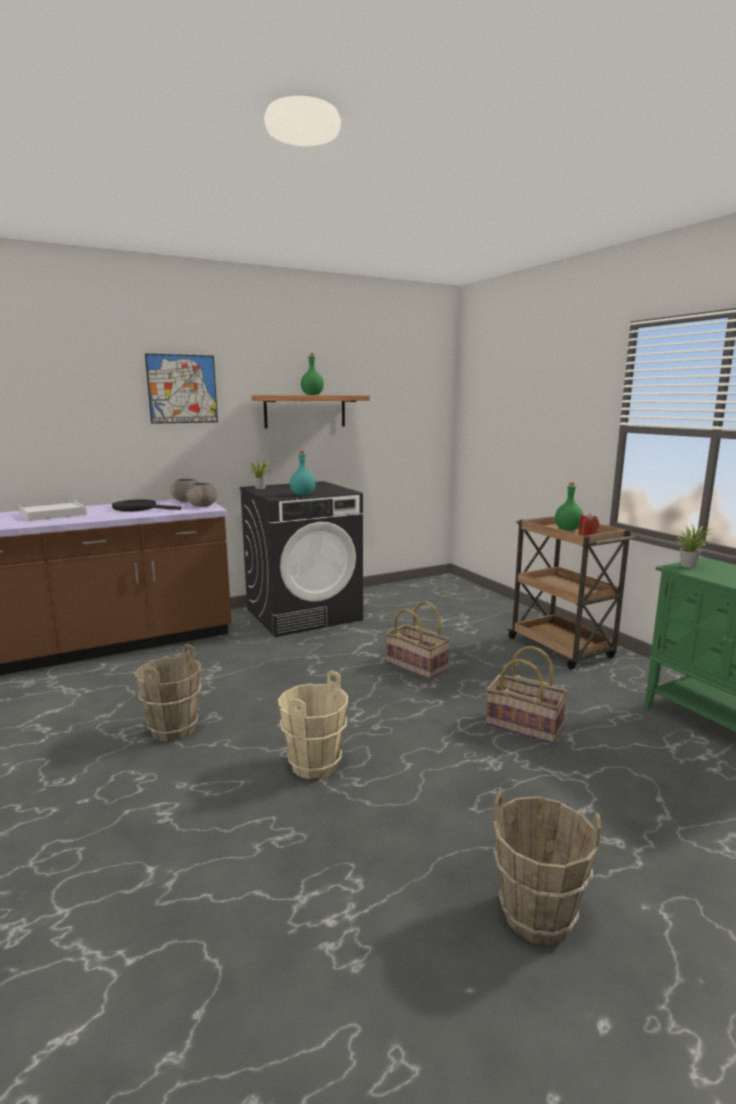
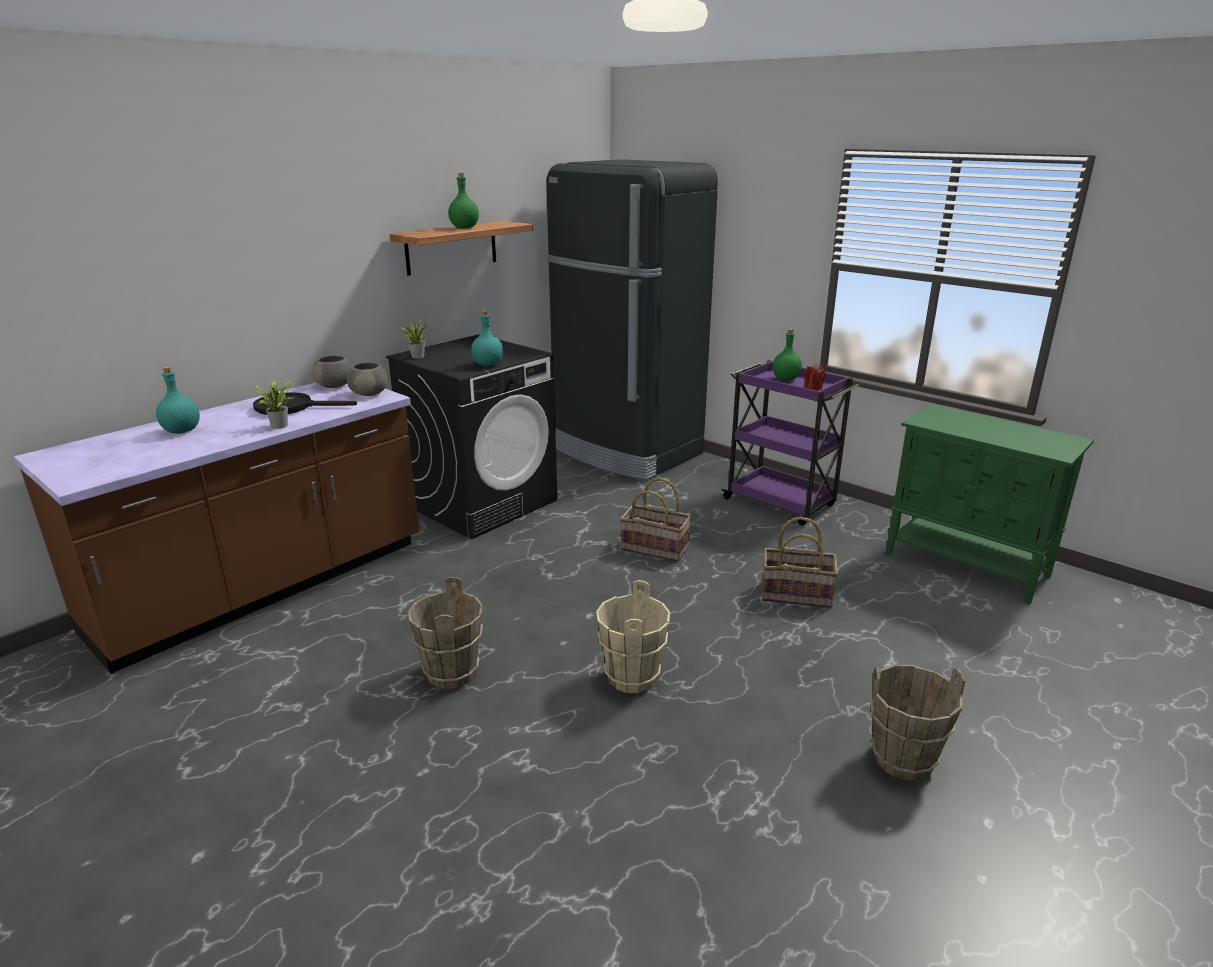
camera: 20 degrees left, 10 degrees up
white tray [19,500,87,521] -> turquoise bottle [156,367,200,434]
picture [145,354,218,424] -> none
brown cart [507,516,635,669] -> purple cart [721,360,859,526]
potted plant [676,523,712,568] -> potted plant moved to [254,379,296,429]
none -> black fridge [546,159,718,480]

